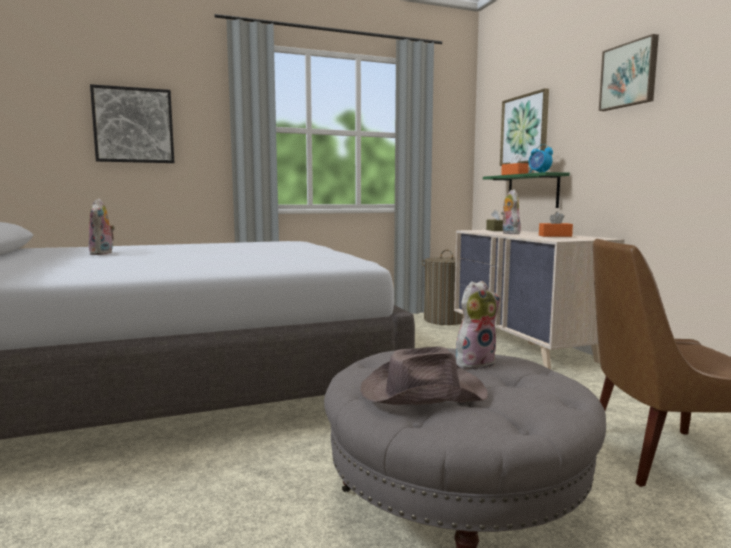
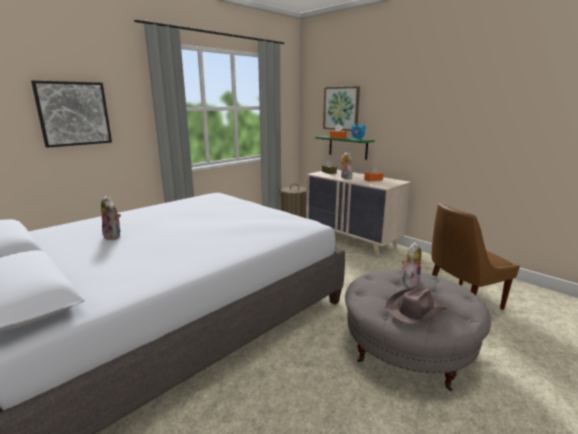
camera: 25 degrees left, 10 degrees up
picture [599,34,659,111] -> none

